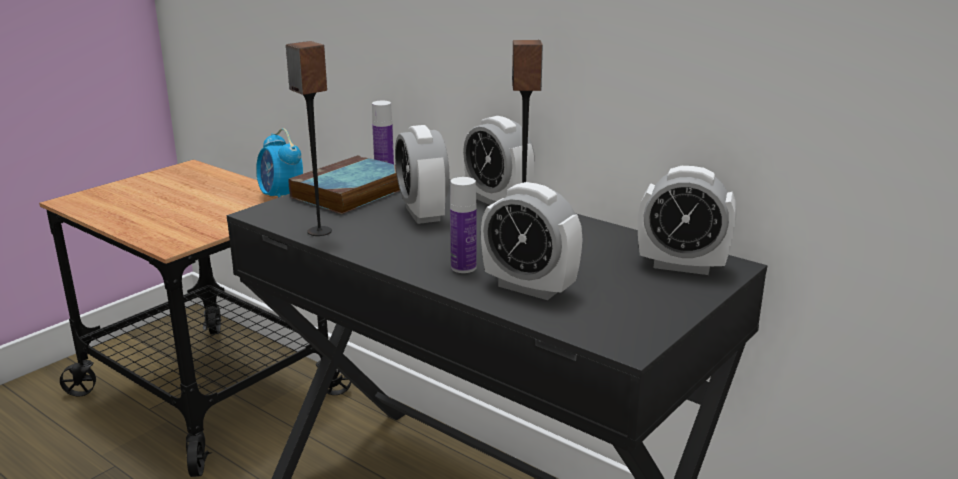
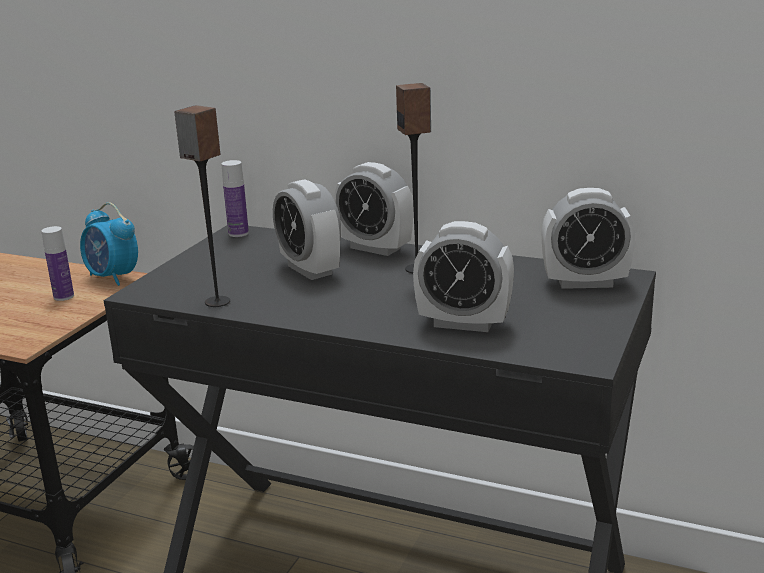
camera: 15 degrees left, 0 degrees up
book [288,155,400,214] -> none
bottle [450,177,477,273] -> bottle moved to [41,226,74,301]

